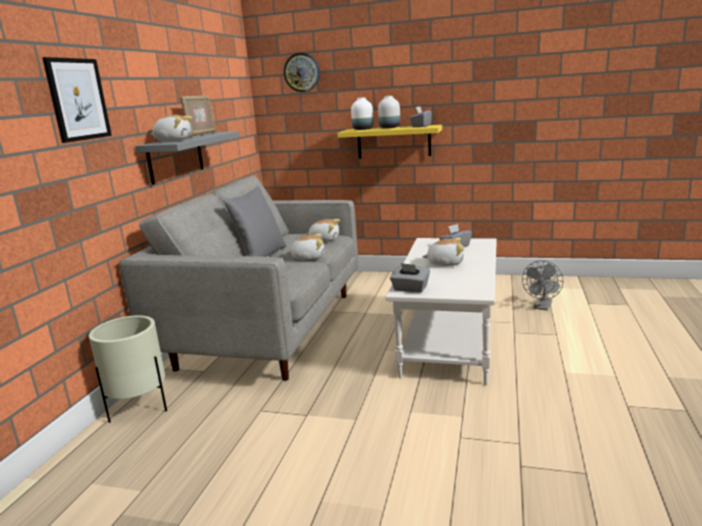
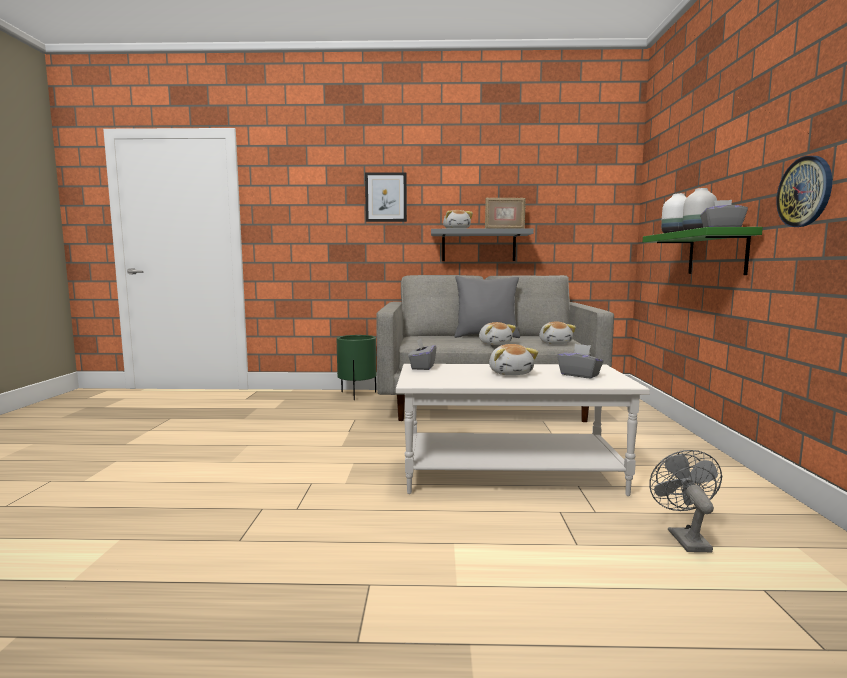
camera: 75 degrees right, 10 degrees down
beige planter [89,315,167,423] -> green planter [337,335,376,400]
wall clock [284,53,320,92] -> wall clock moved to [776,156,832,227]
yellow shelf [338,125,442,159] -> green shelf [643,227,763,275]
grey fan [522,260,563,310] -> grey fan turned 75 degrees clockwise [649,450,722,552]

